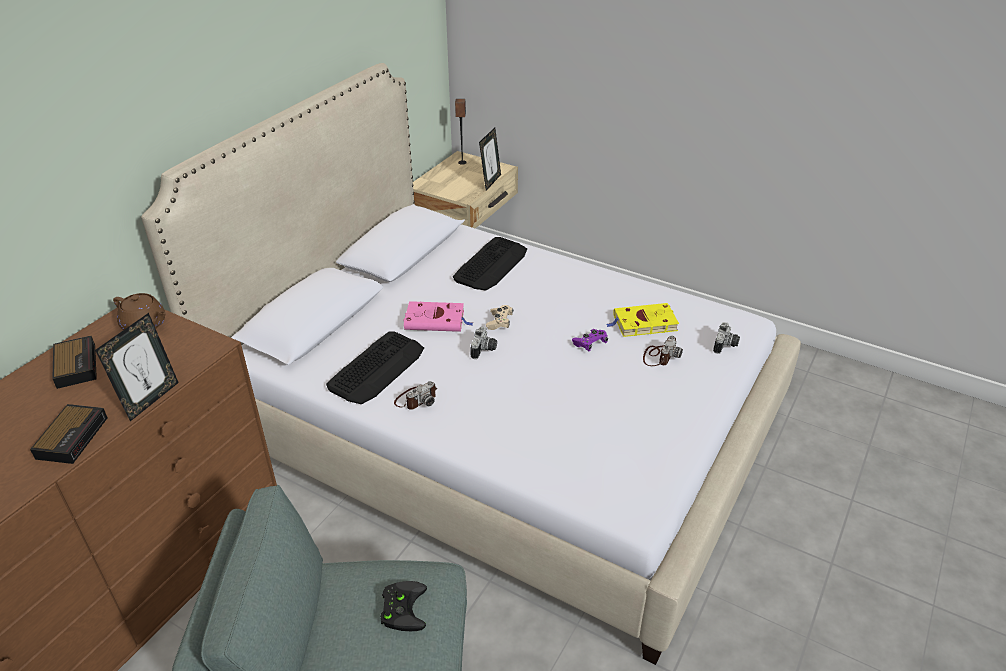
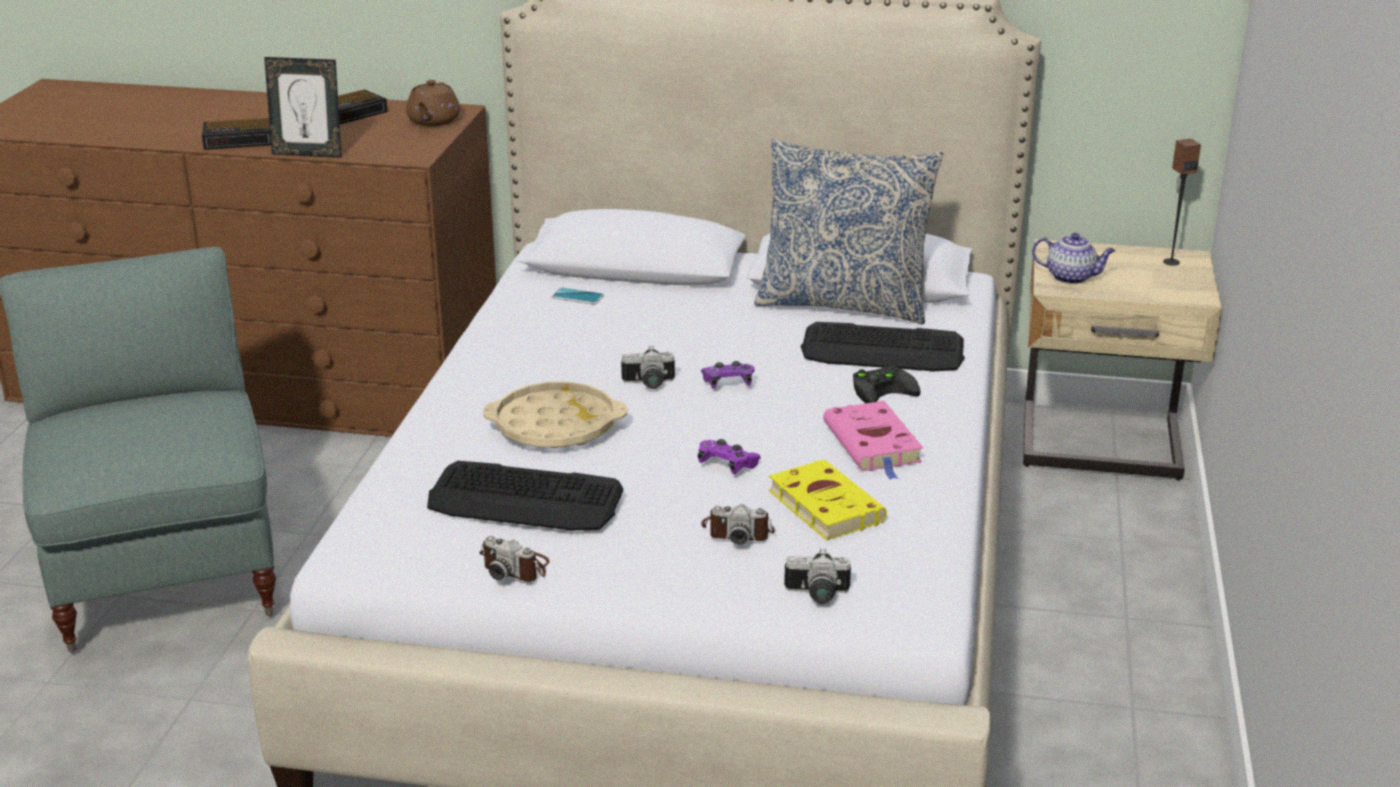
camera: 70 degrees right, 10 degrees down
keyboard [326,332,424,404] -> keyboard moved to [427,461,623,531]
black game controller [380,581,427,631] -> black game controller moved to [853,366,920,403]
camera [394,381,437,410] -> camera moved to [479,536,550,582]
pink book [403,301,473,332] -> pink book moved to [823,401,923,480]
picture frame [479,127,501,191] -> none
beige game controller [486,305,513,330] -> purple game controller [701,361,754,389]
none -> beige tray [483,382,627,448]
none -> phone [552,287,604,305]
none -> pillow [754,139,943,324]
none -> teapot [1032,233,1115,284]

